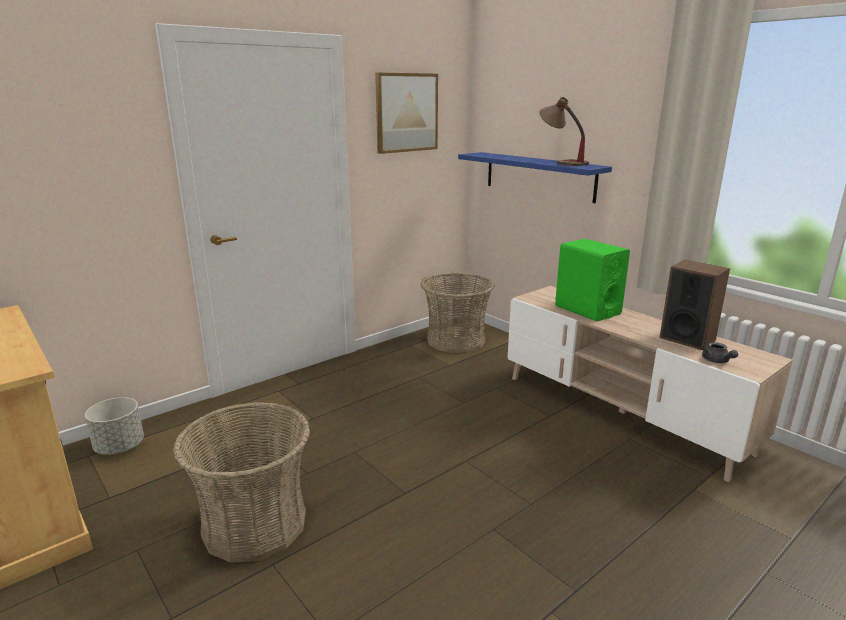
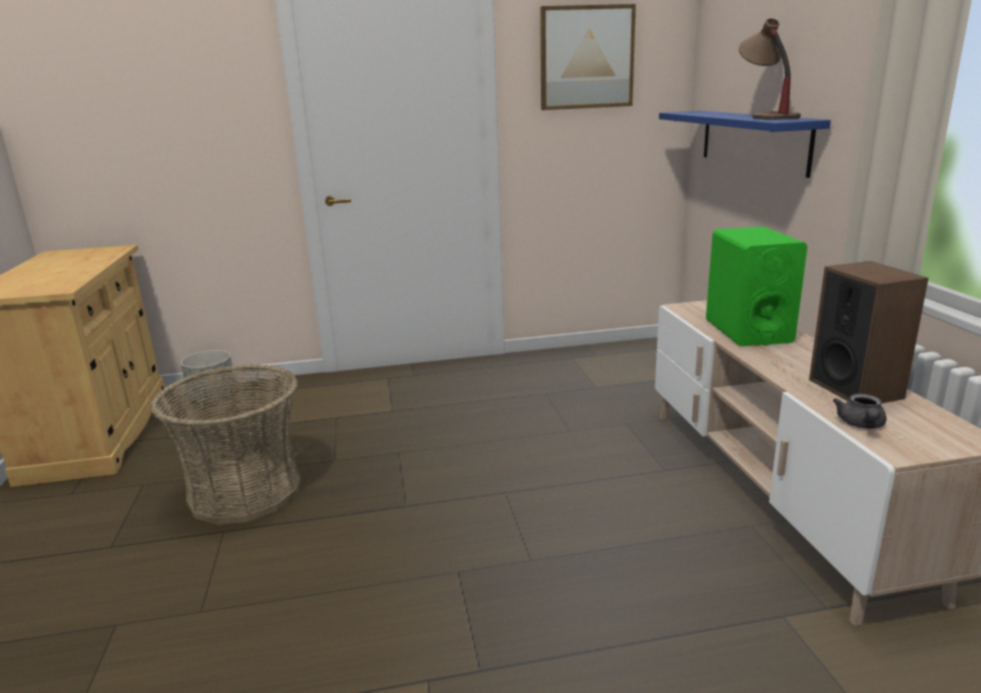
camera: 30 degrees right, 0 degrees up
basket [421,273,494,353] -> none

